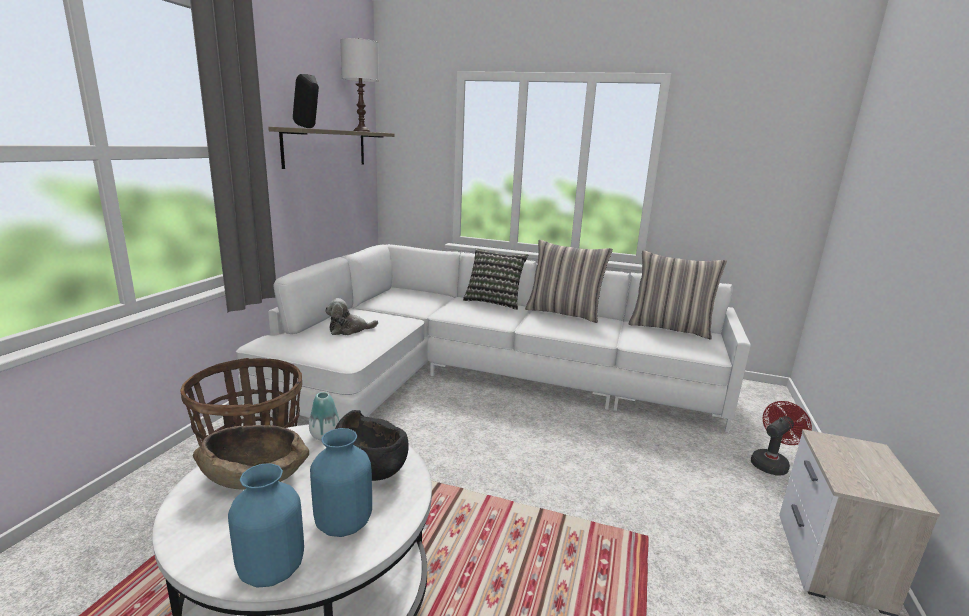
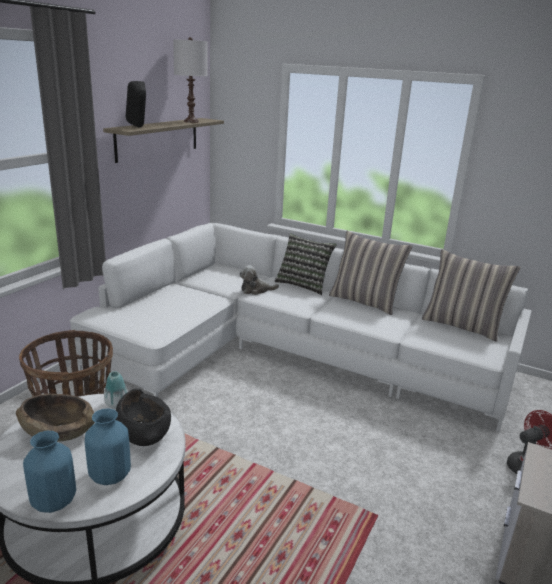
camera: 10 degrees right, 5 degrees up
plush toy [325,298,378,335] -> plush toy moved to [239,265,279,295]

